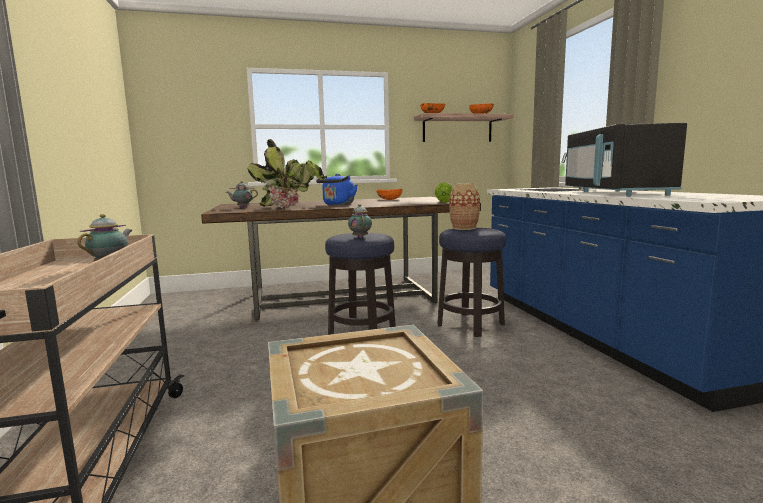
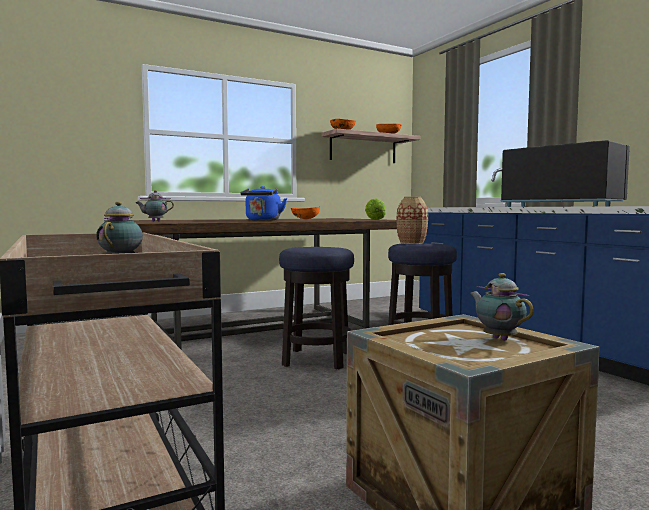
camera: 15 degrees left, 5 degrees down
potted plant [247,139,325,209] -> none
teapot [348,204,372,238] -> teapot moved to [470,273,534,341]
black microwave [565,123,687,196] -> black microwave turned 150 degrees clockwise [500,140,630,207]

